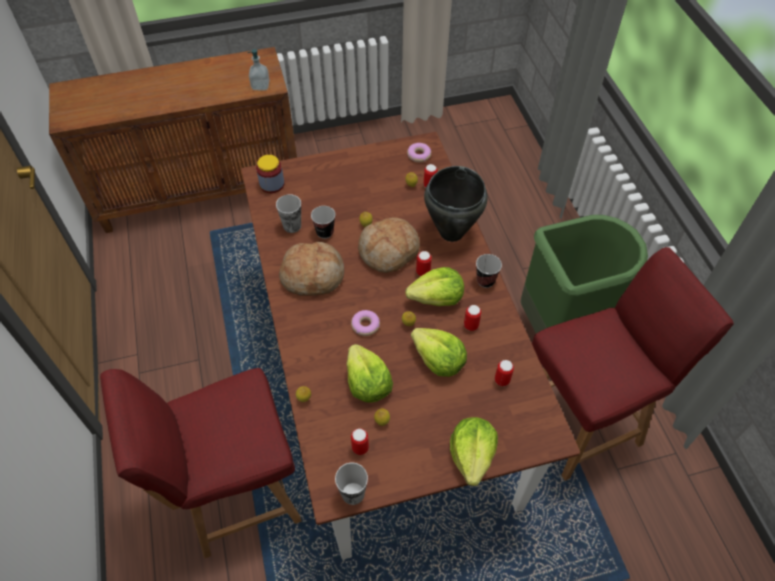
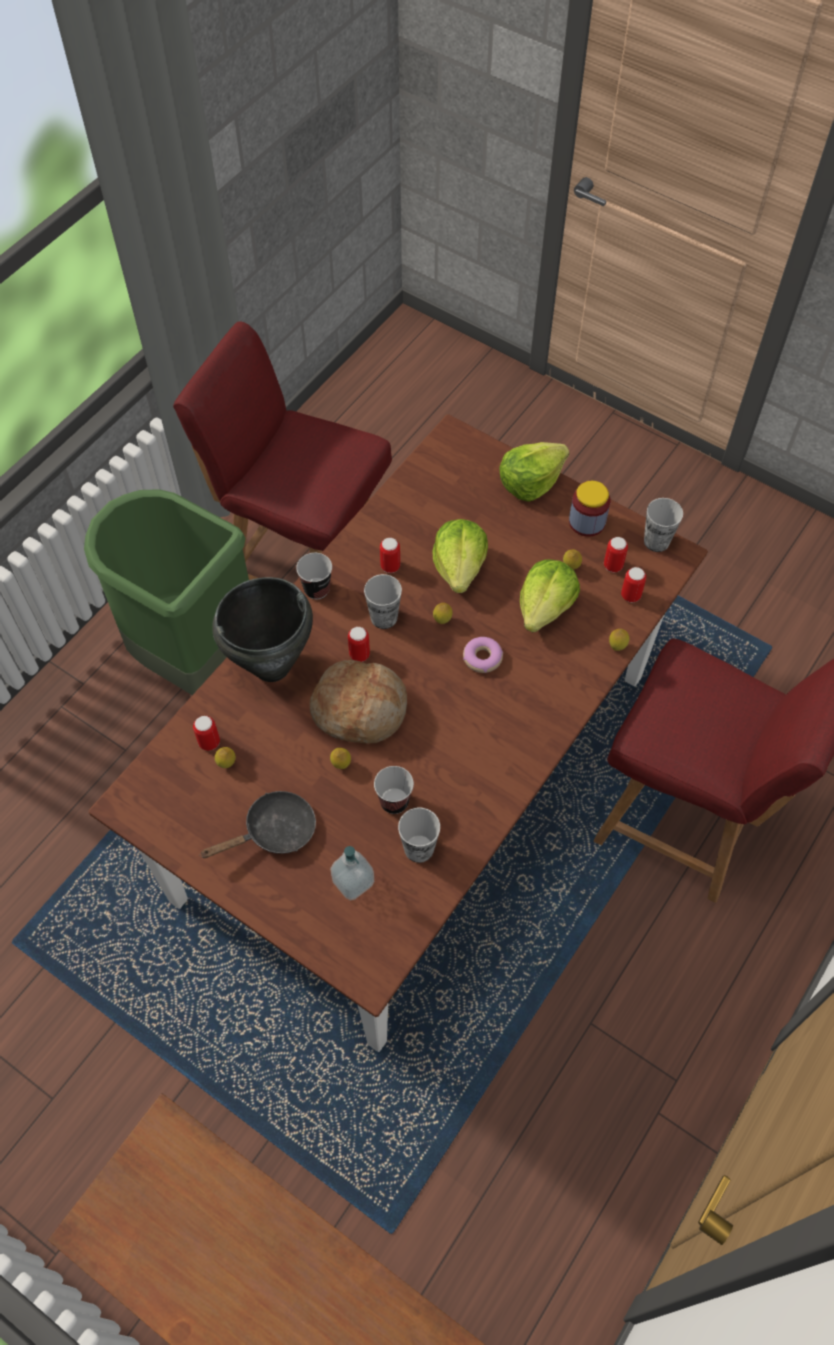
camera: 130 degrees left, 5 degrees up
soap dispenser [247,49,270,90] -> soap dispenser moved to [330,846,374,901]
jar [256,155,284,193] -> jar moved to [569,481,611,537]
bread [279,242,344,296] -> none
lettuce [405,267,464,306] -> cup [364,574,402,629]
donut [407,143,431,162] -> none
can [495,360,514,386] -> can moved to [621,567,646,603]
none -> black frying pan [199,791,316,858]

